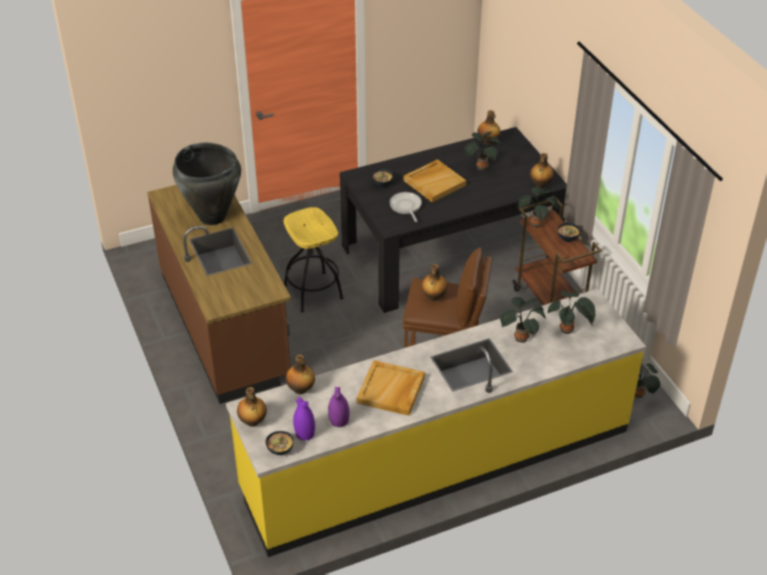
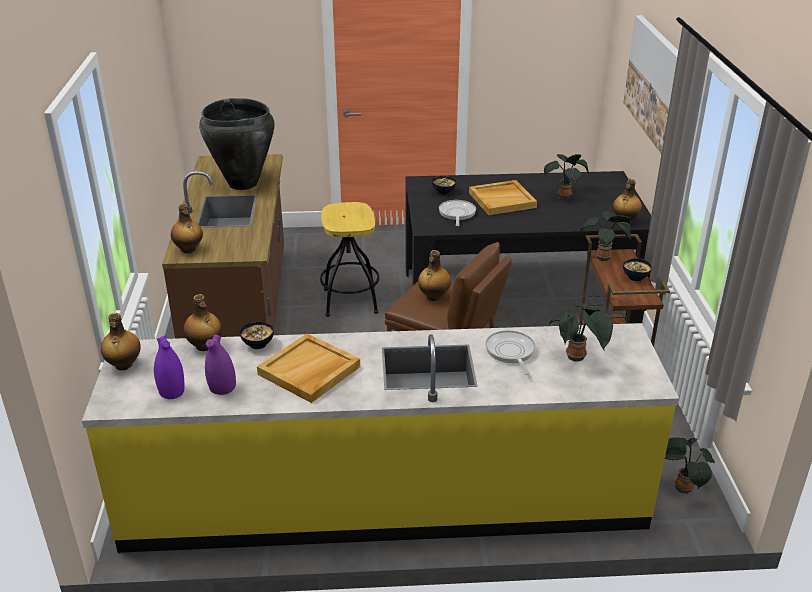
camera: 20 degrees right, 10 degrees down
bowl [266,431,294,455] -> bowl moved to [240,322,274,349]
bottle [478,110,501,145] -> bottle moved to [171,204,203,253]
potted plant [500,297,546,343] -> frying pan [485,330,535,375]
none -> picture [623,15,678,154]

